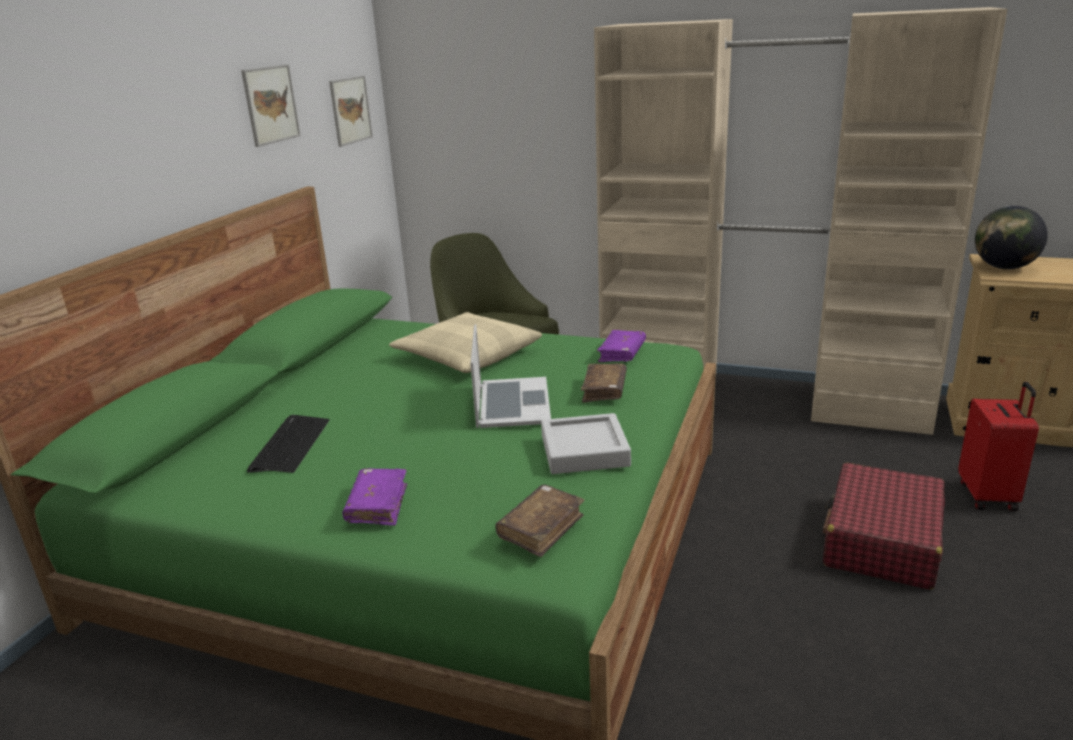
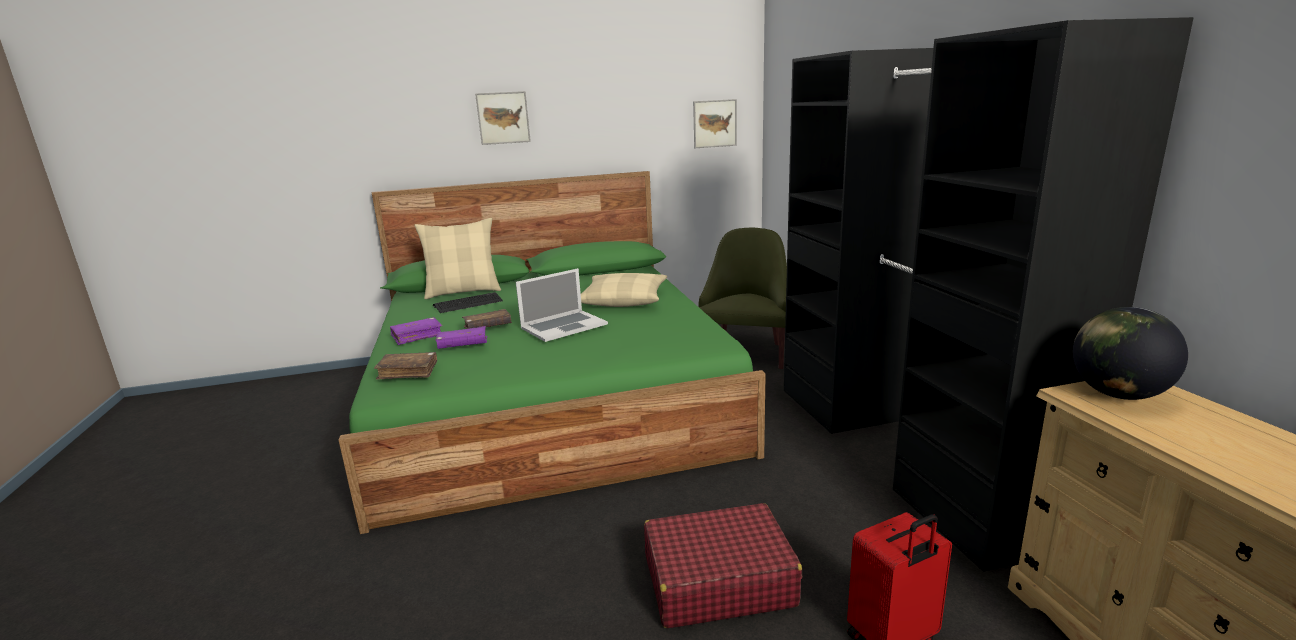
camera: 55 degrees right, 5 degrees down
picture [241,64,301,147] -> picture moved to [475,91,531,145]
grey tray [541,413,631,474] -> none
brown book [581,363,627,402] -> brown book moved to [462,309,512,329]
beige wardrobe [594,7,1007,435] -> black wardrobe [784,17,1194,572]
purple book [597,330,646,362] -> purple book moved to [436,326,487,349]
none -> beige pillow [414,218,501,299]

